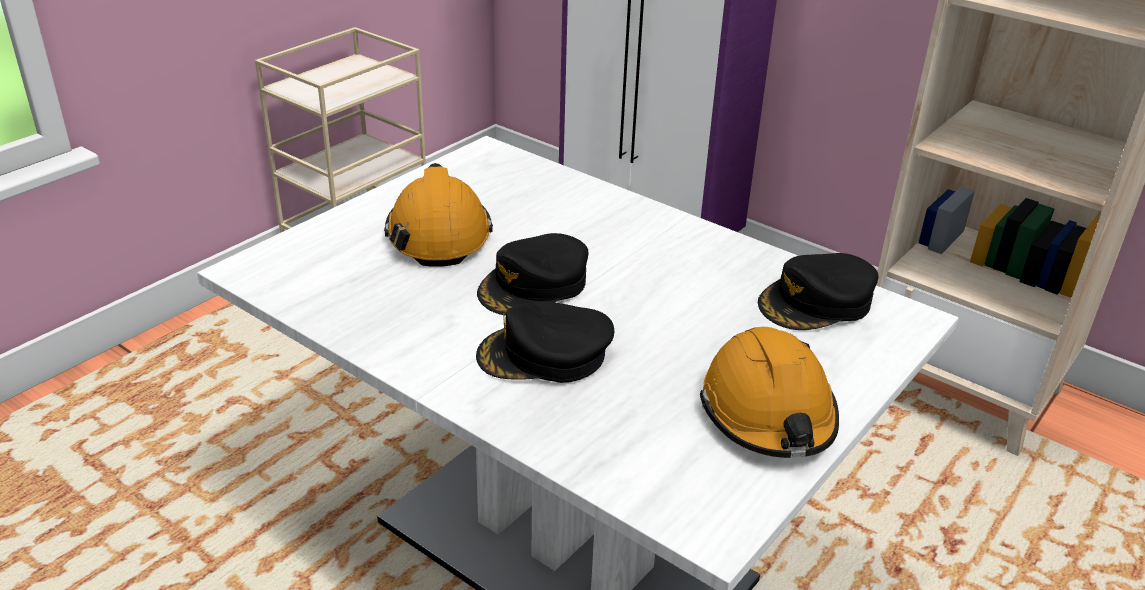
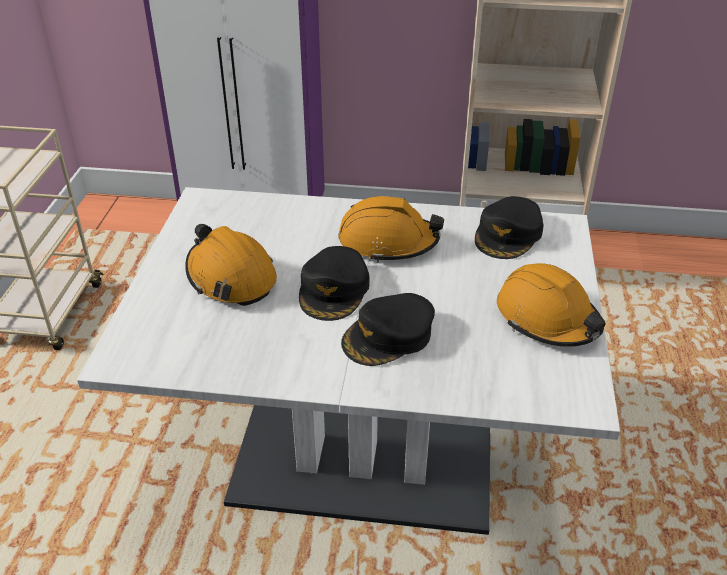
camera: 30 degrees left, 5 degrees up
none -> orange hard hat [338,196,444,263]

